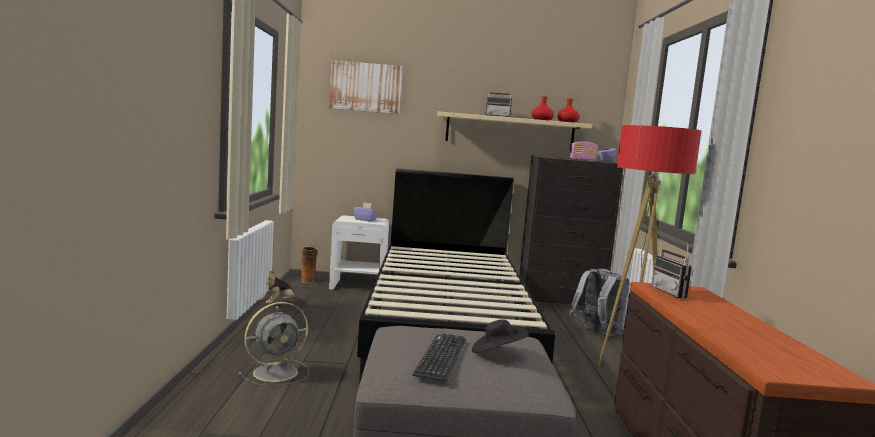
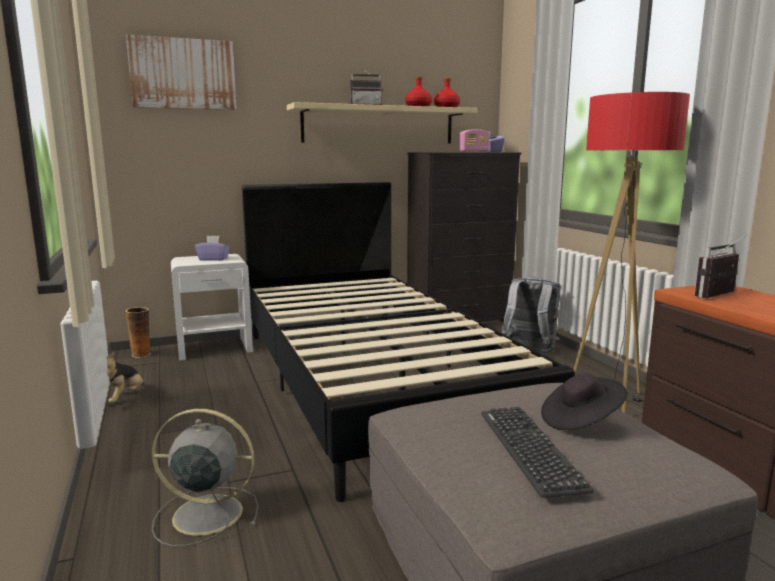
camera: 20 degrees left, 5 degrees up
grey fan [238,302,310,386] -> grey fan turned 120 degrees counterclockwise [152,409,258,547]
radio [652,244,692,299] -> radio turned 90 degrees clockwise [694,235,747,299]

